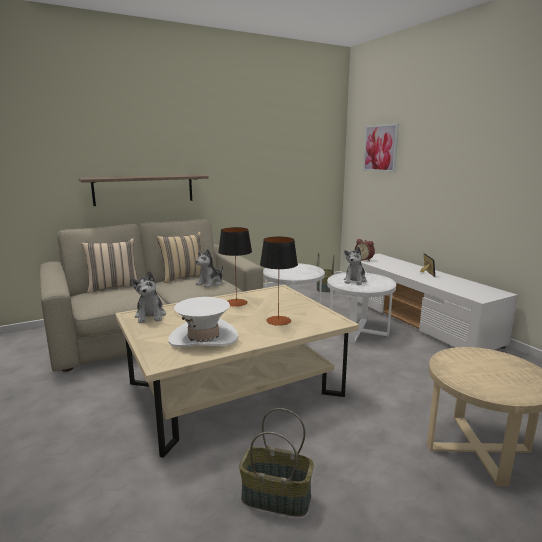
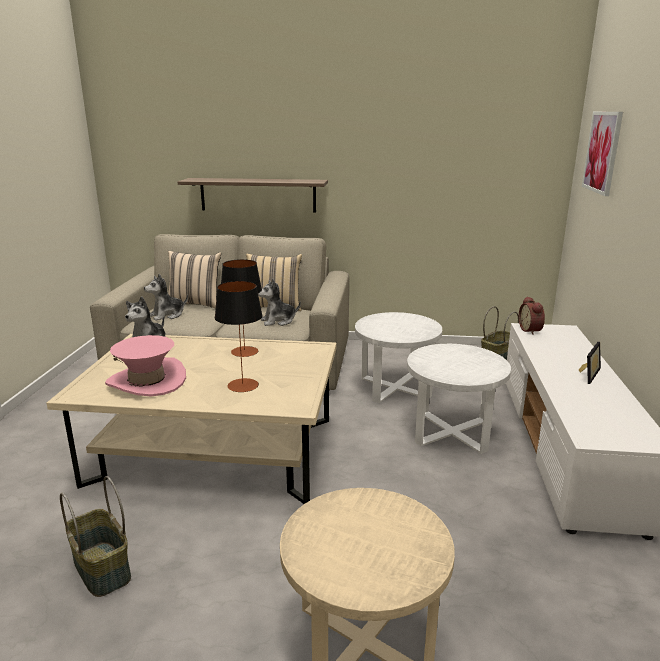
camera: 35 degrees right, 5 degrees up
white hat [168,297,238,347] -> pink hat [105,335,186,396]
plush toy [344,247,367,285] -> plush toy moved to [144,274,188,321]

